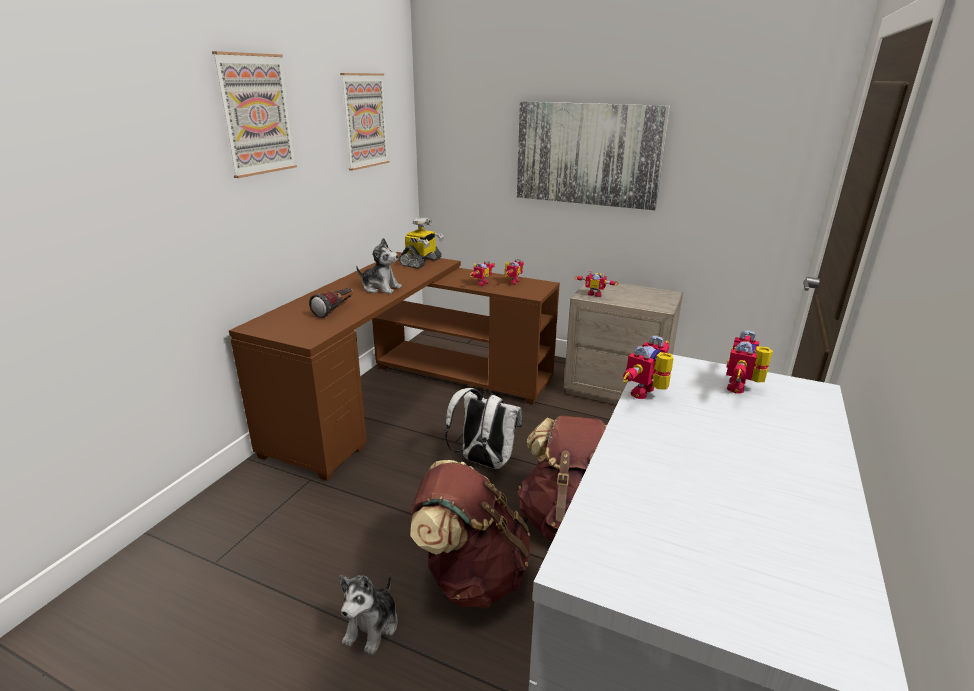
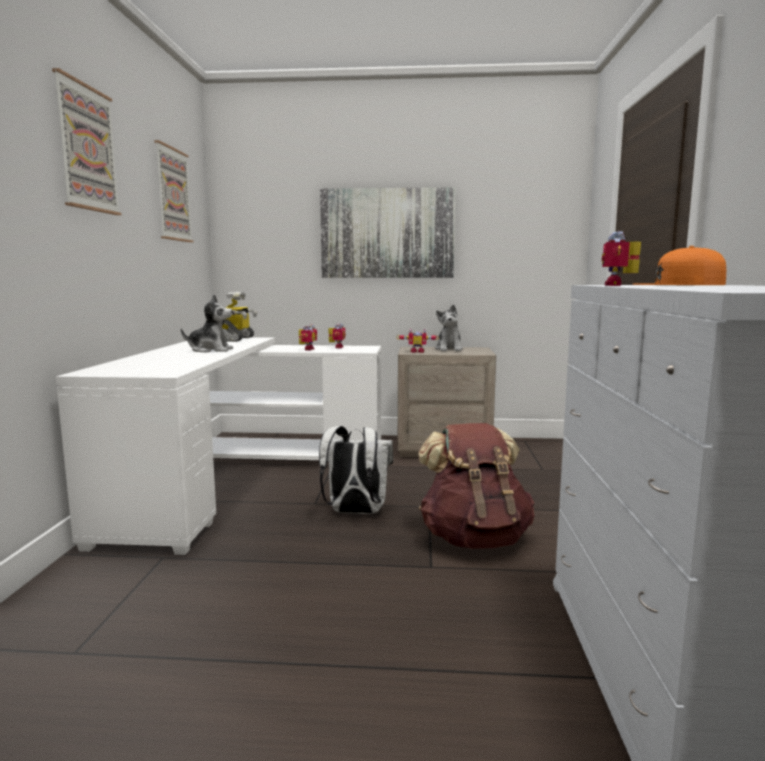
camera: 20 degrees left, 15 degrees down
brown desk [229,252,560,481] -> white desk [56,337,381,555]
flashlight [309,288,353,318] -> none
plush toy [339,574,398,655] -> plush toy moved to [435,305,463,351]
brown backpack [410,460,530,608] -> none
toy robot [726,331,773,394] -> orange cap [632,246,726,285]

